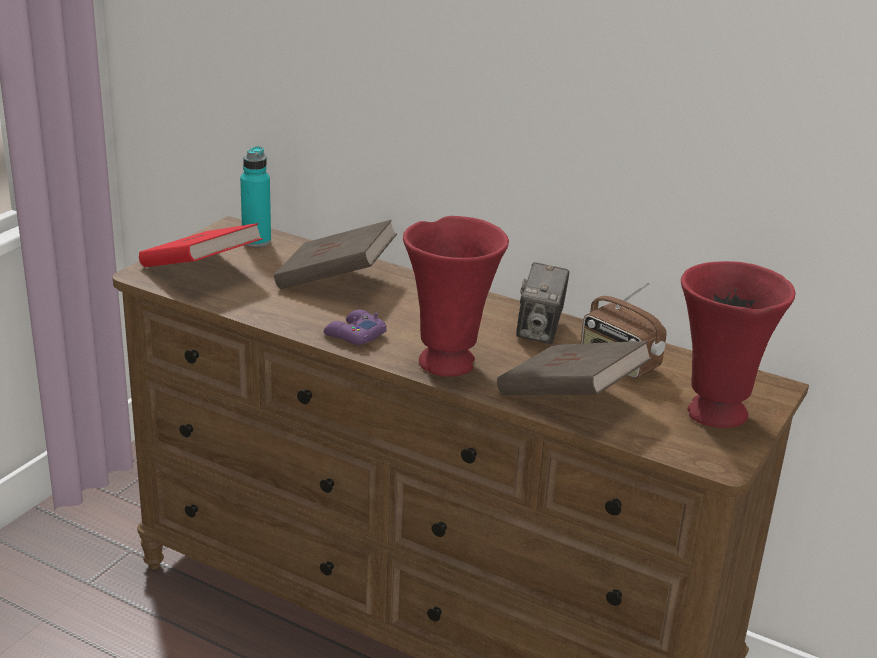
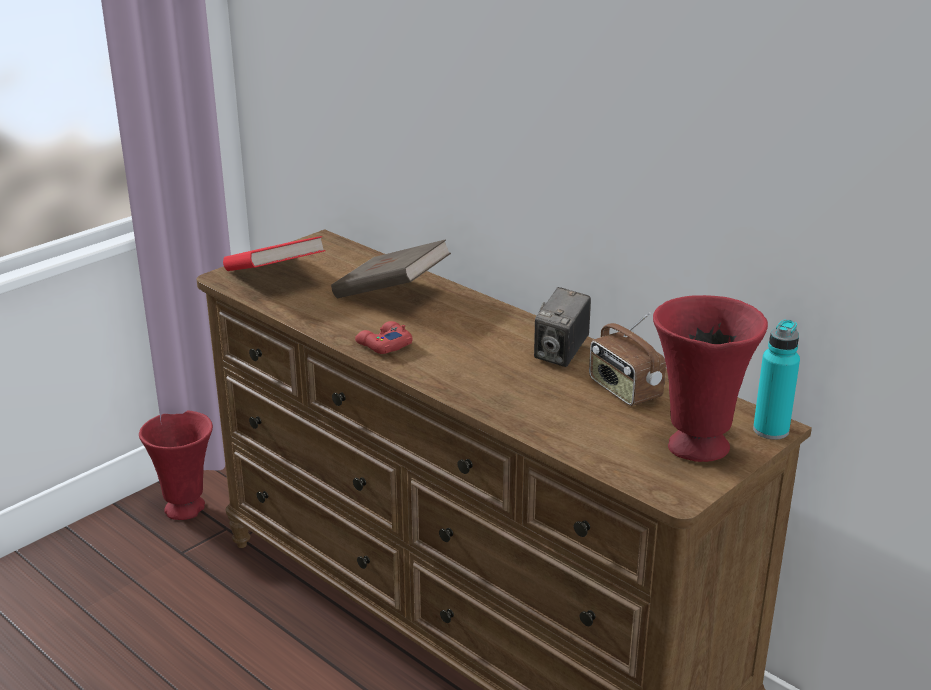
camera: 15 degrees right, 0 degrees up
turquoise bottle [240,146,271,247] -> turquoise bottle moved to [753,319,800,440]
purple game controller [324,309,387,345] -> red game controller [355,321,413,354]
red vase [403,216,509,377] -> red vase moved to [139,410,213,520]
brown book [497,341,652,395] -> none

